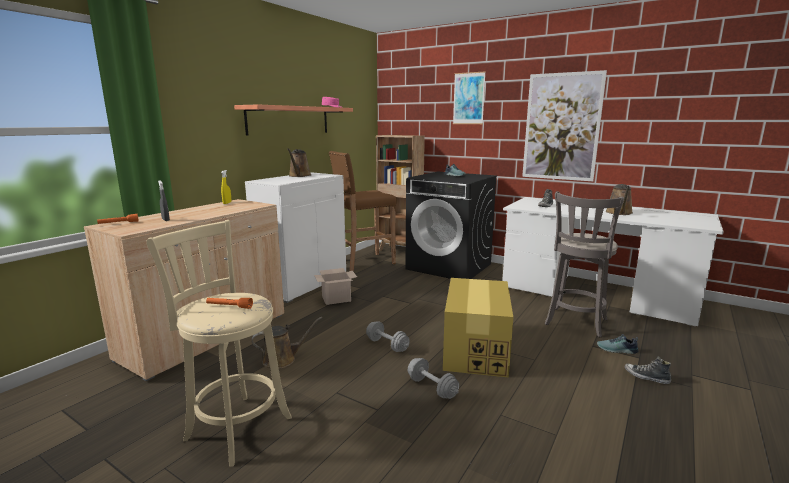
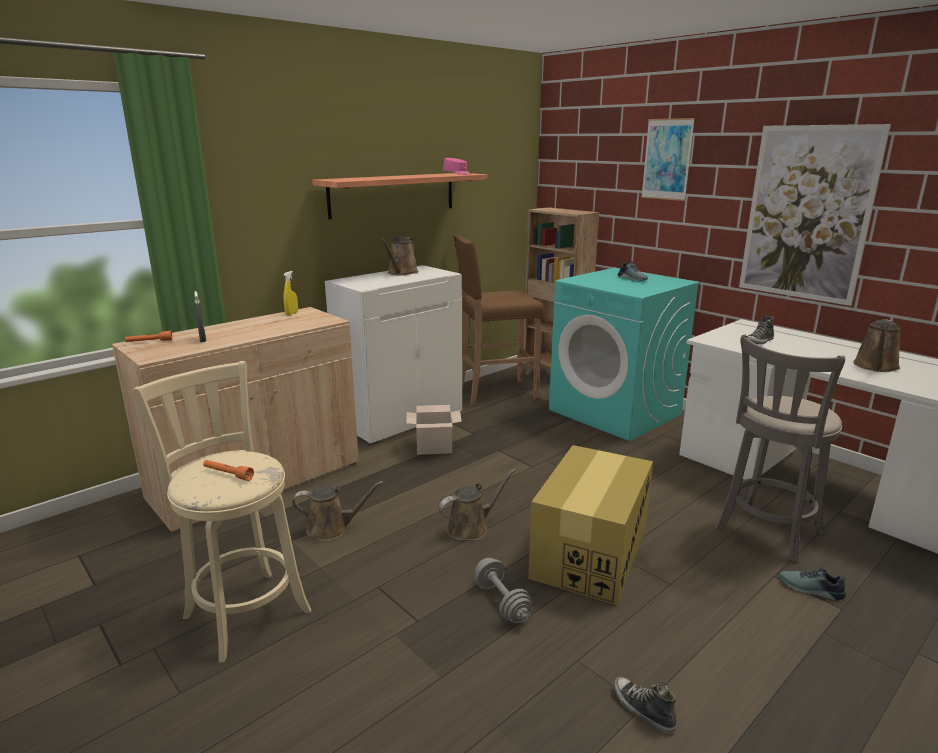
camera: 15 degrees right, 5 degrees up
grey dumbbell [366,321,410,352] -> brown watering can [439,469,516,541]
black washing machine [405,171,497,279] -> turquoise washing machine [549,268,700,441]
shoe [624,356,671,384] -> shoe moved to [613,677,677,733]

